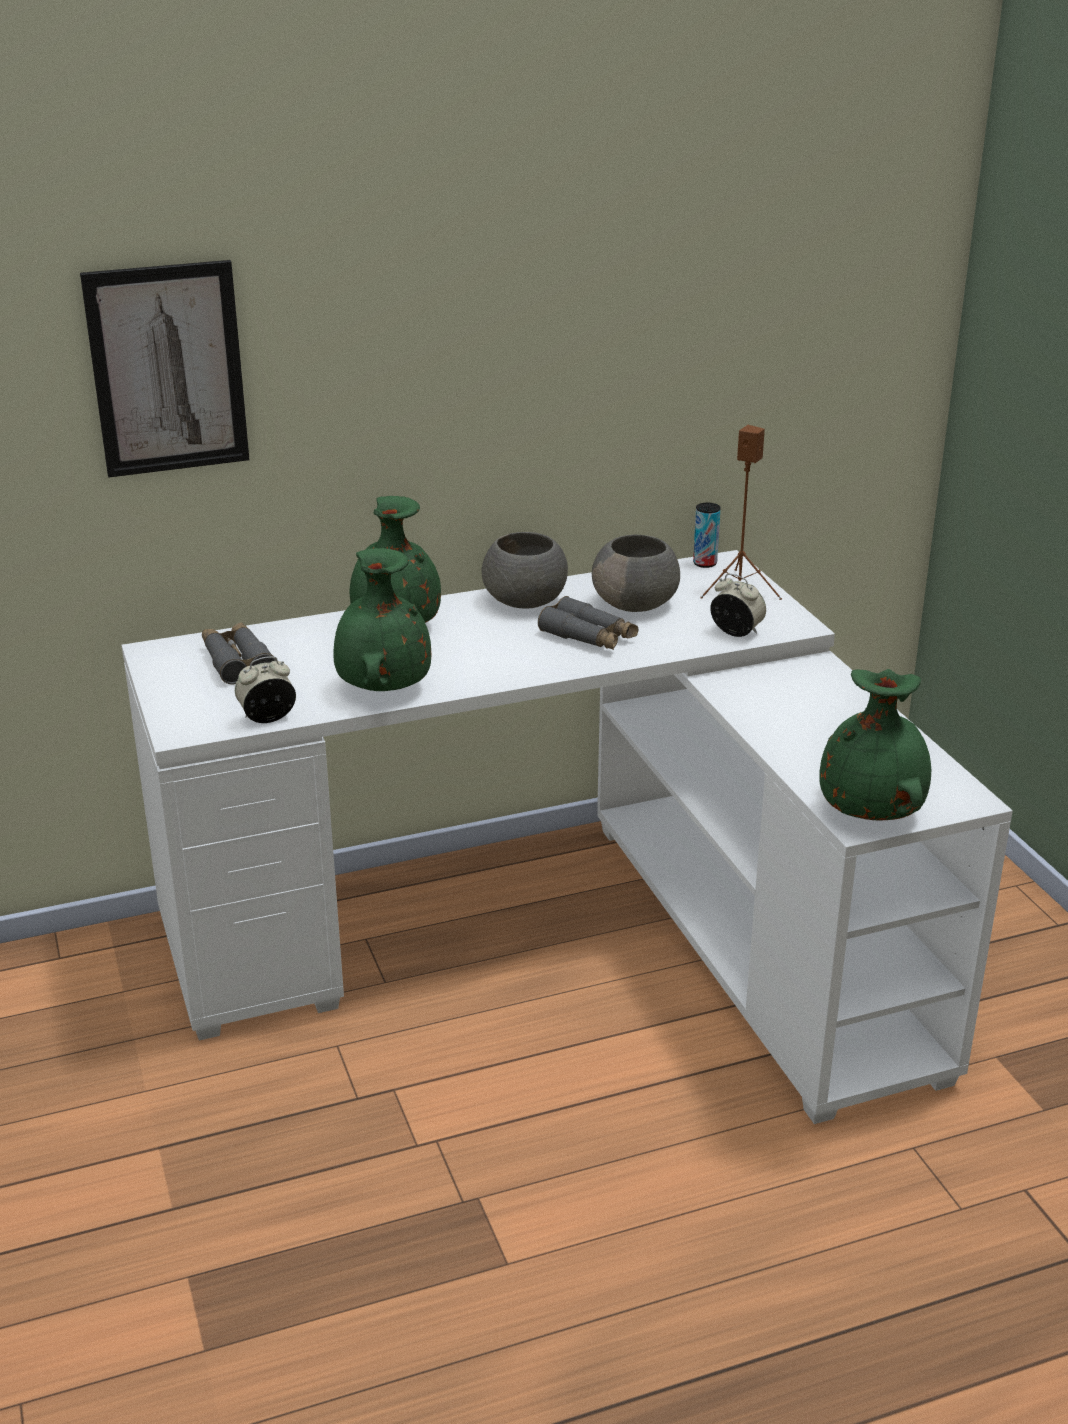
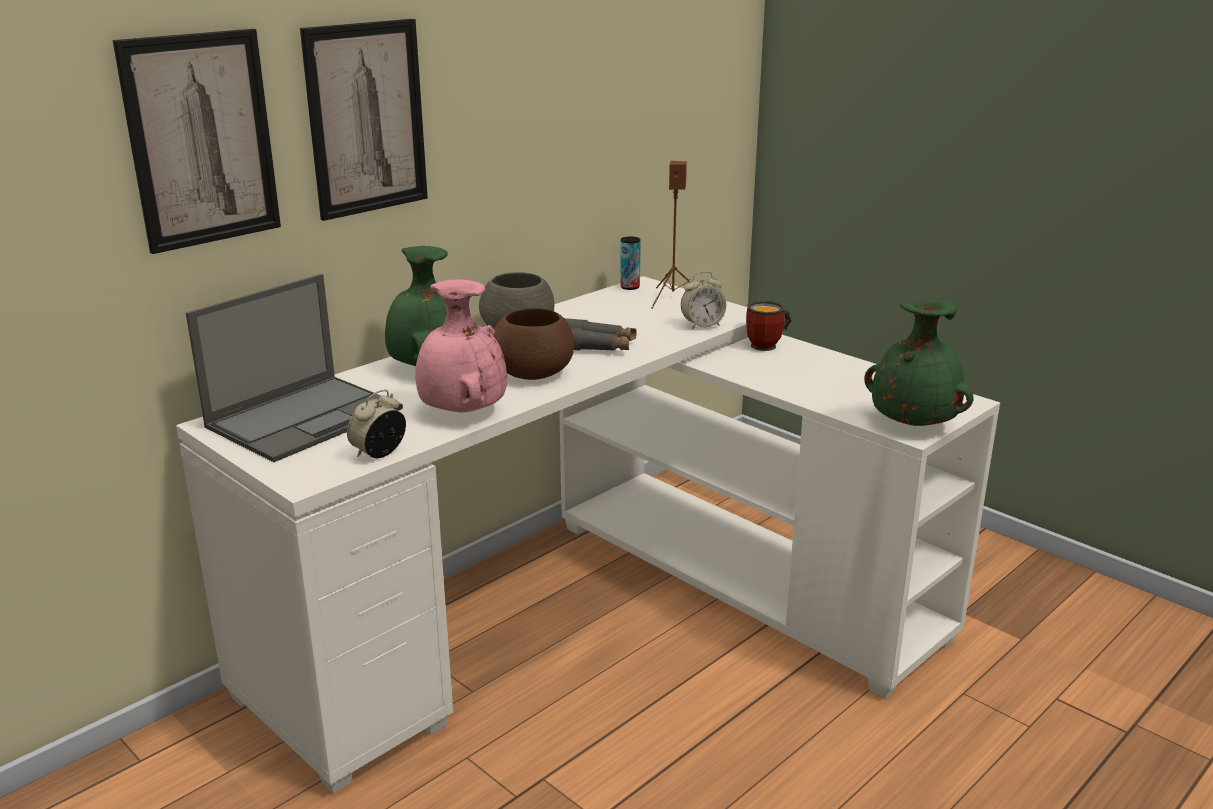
camera: 25 degrees left, 5 degrees down
grey binoculars [202,622,276,684] -> laptop [186,274,403,462]
green vase [333,548,431,691] -> pink vase [415,279,507,413]
grey bowl [592,534,680,612] -> none
alarm clock [710,574,766,637] -> alarm clock turned 150 degrees clockwise [681,271,726,329]
none -> picture [300,19,428,221]
none -> brown bowl [494,308,574,380]
none -> mug [746,300,792,351]

